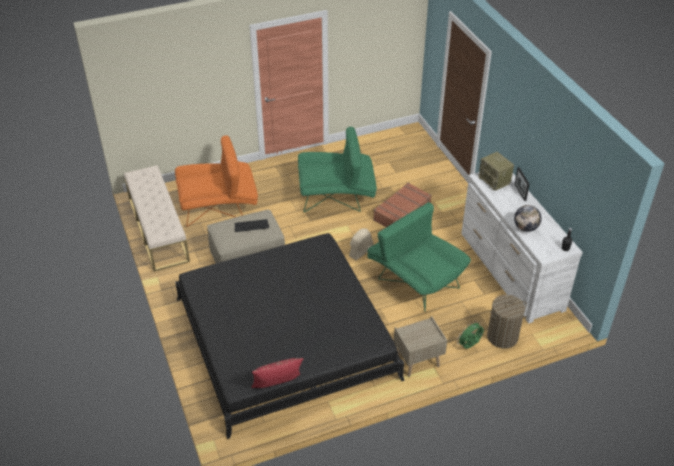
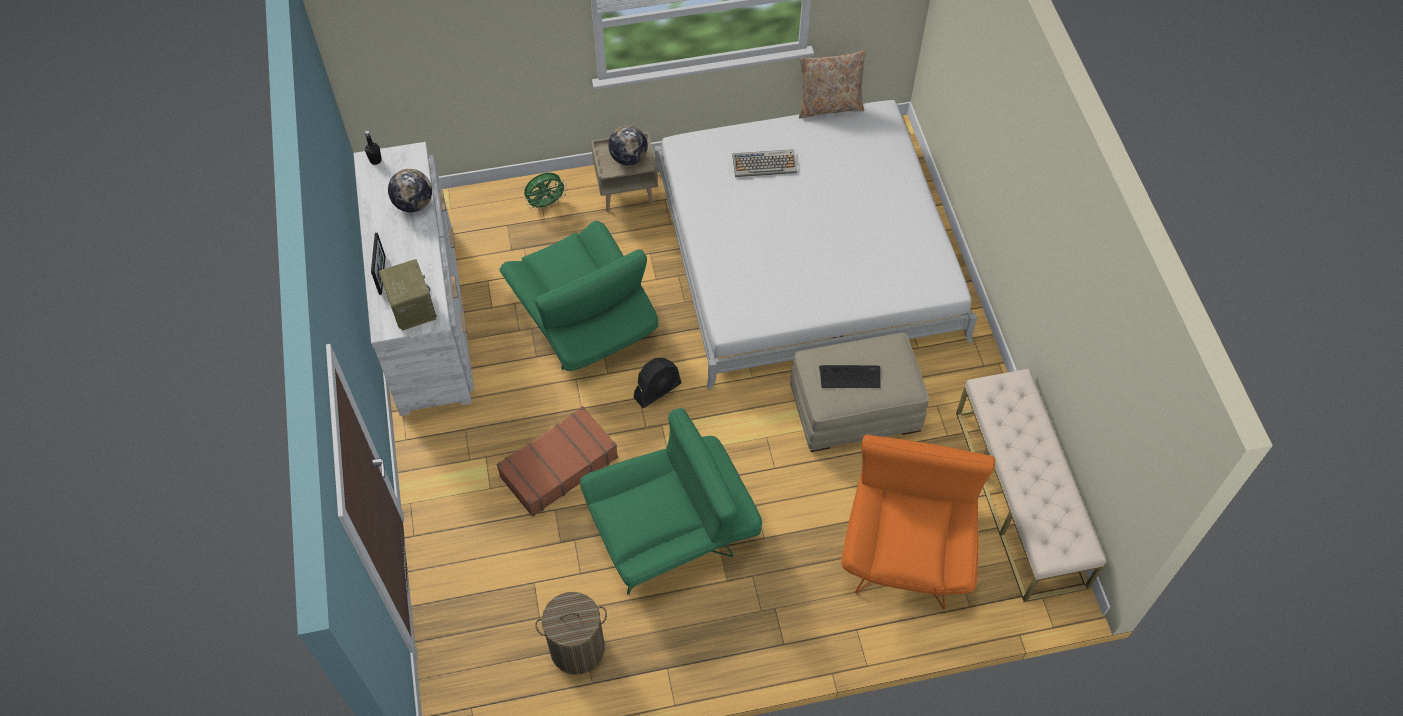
camera: 170 degrees left, 15 degrees up
orange armchair [175,135,258,227] -> orange armchair turned 105 degrees clockwise [841,435,995,609]
black bed [175,233,405,439] -> white bed [655,100,977,390]
red pillow [251,358,303,388] -> beige pillow [799,50,866,118]
green armchair [298,127,377,212] -> green armchair turned 150 degrees clockwise [580,408,762,594]
beige fan [349,228,374,260] -> black fan [634,358,682,408]
laundry basket [487,295,527,348] -> laundry basket moved to [535,592,607,674]
none -> globe [608,125,648,165]
none -> keyboard [732,149,797,177]

